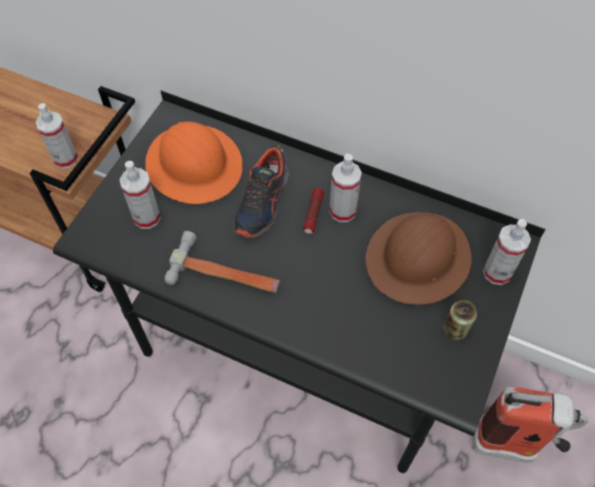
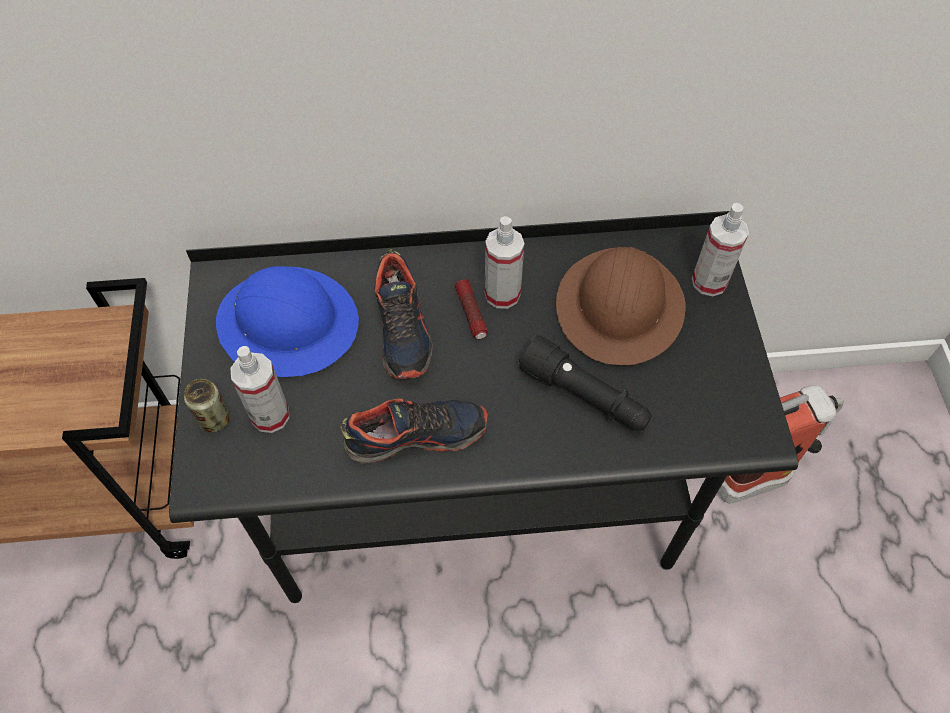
camera: 30 degrees left, 0 degrees up
spray bottle [36,103,78,169] -> none
orange hard hat [146,122,243,204] -> blue hard hat [216,266,359,377]
hammer [164,231,280,293] -> shoe [340,398,488,464]
can [443,300,477,340] -> can moved to [184,379,230,433]
none -> black flashlight [518,335,652,431]

